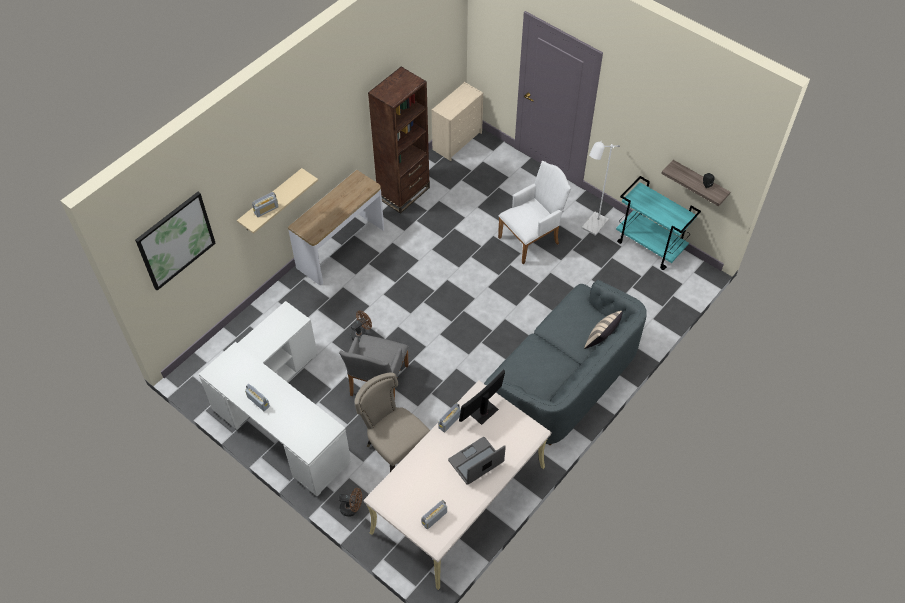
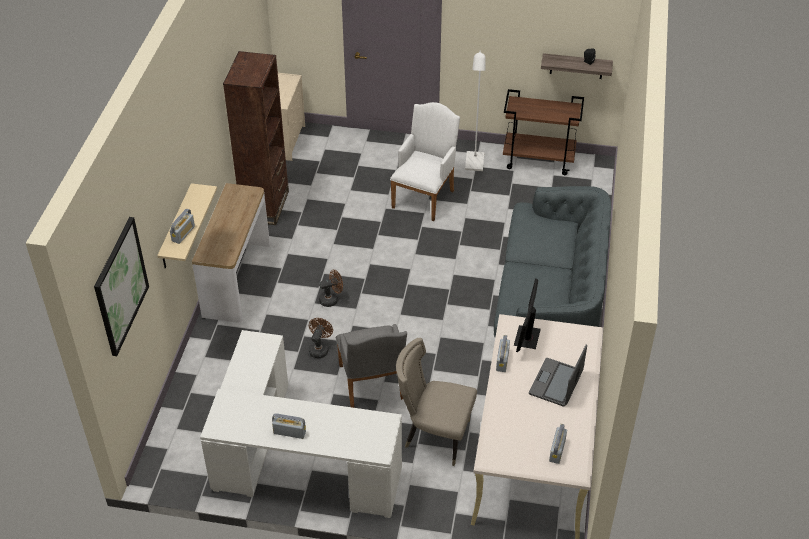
camera: 30 degrees left, 10 degrees down
brown fan [339,488,362,517] -> brown fan moved to [319,269,343,307]
beige pillow [584,311,623,349] -> none
turquoise cart [616,176,701,270] -> brown cart [503,89,584,175]

